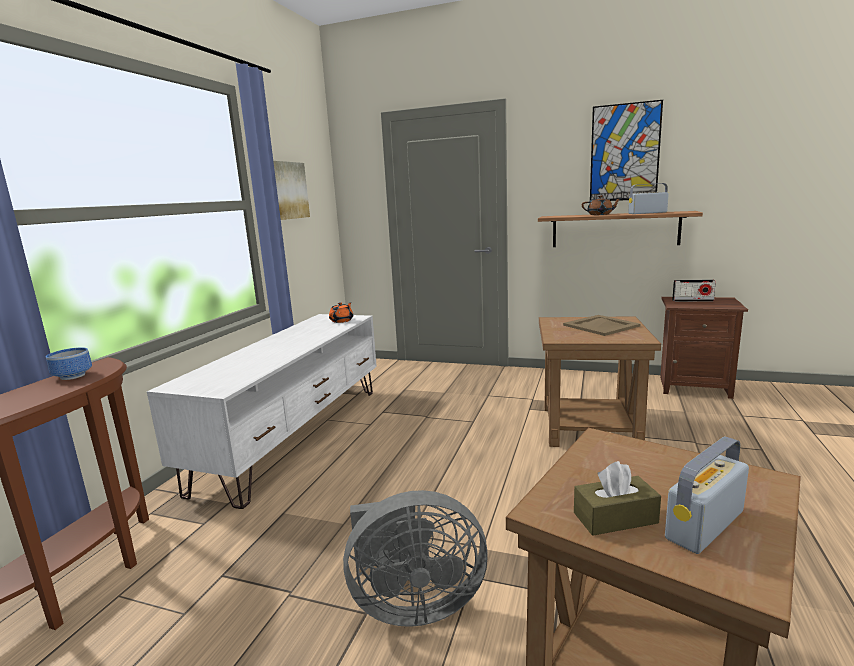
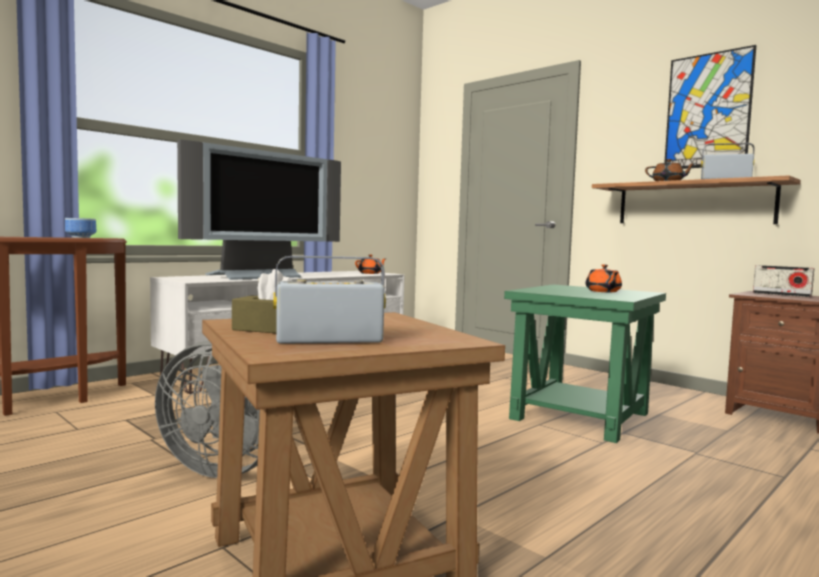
camera: 25 degrees right, 10 degrees down
picture [273,161,310,220] -> none
brown side table [539,316,661,447] -> green side table [504,284,666,443]
beige tray [563,315,641,336] -> orange teapot [585,264,622,292]
none -> television [177,140,341,280]

